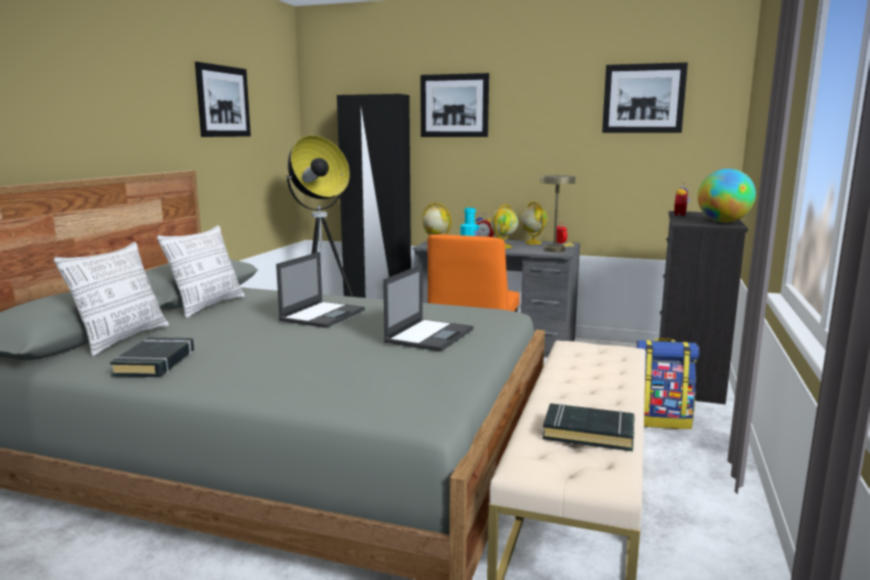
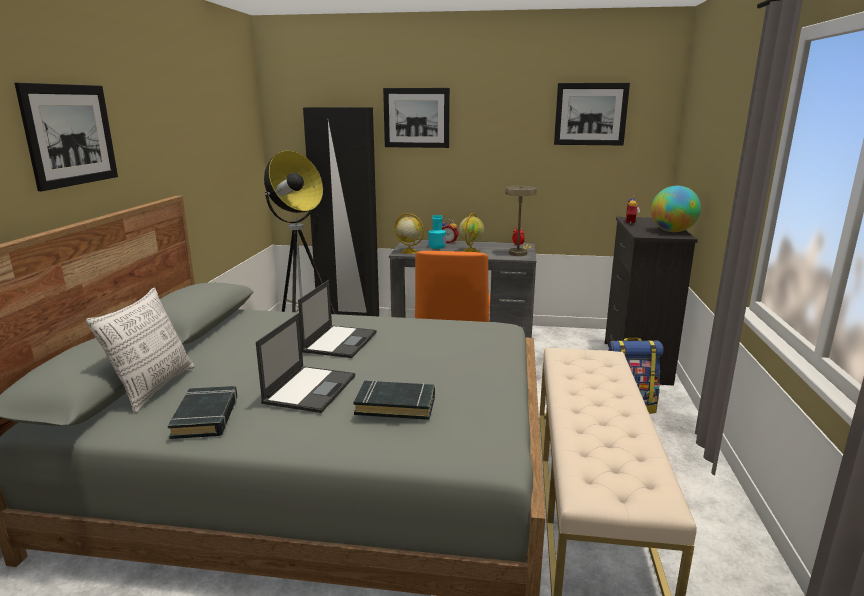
camera: 10 degrees left, 5 degrees up
pillow [157,225,245,318] -> none
picture [195,62,251,137] -> picture moved to [15,83,118,191]
laptop [383,265,473,351] -> laptop moved to [256,313,355,413]
globe [520,202,548,244] -> none
black book [543,403,634,452] -> black book moved to [354,380,435,420]

